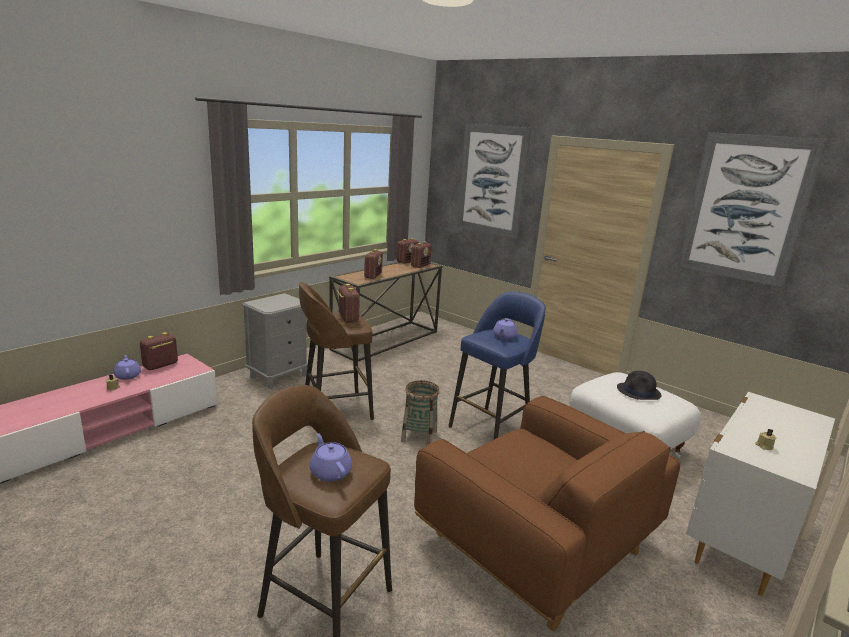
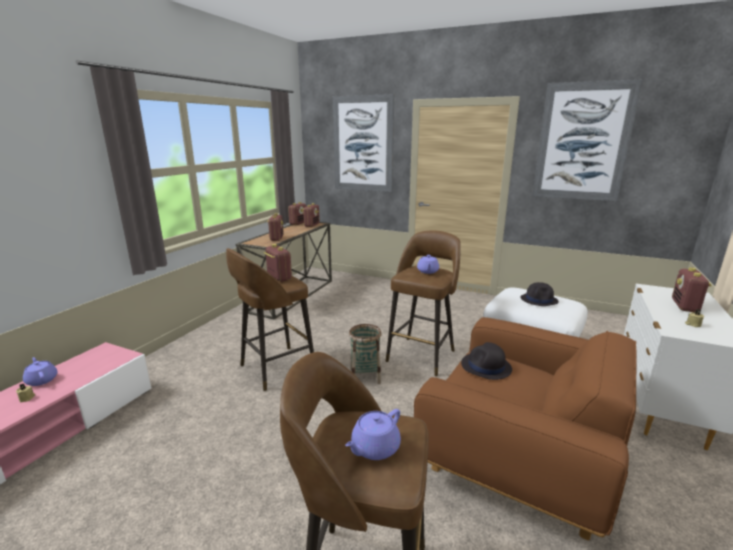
camera: 15 degrees left, 0 degrees up
radio [140,332,178,370] -> radio moved to [672,267,712,312]
grey nightstand [242,293,308,389] -> none
purple teapot [310,433,352,482] -> purple teapot turned 90 degrees counterclockwise [345,409,401,460]
blue stool [449,292,546,439] -> brown stool [386,230,461,376]
none -> black hat [461,342,512,380]

